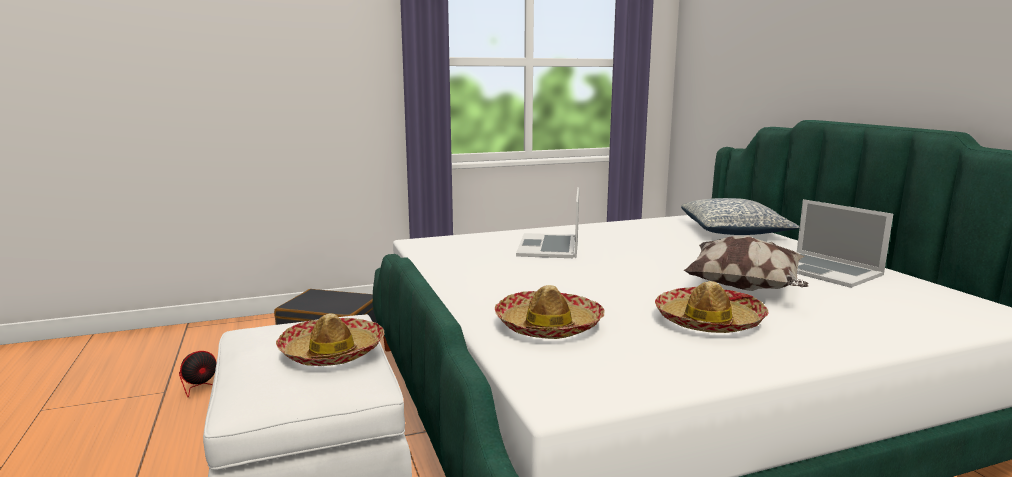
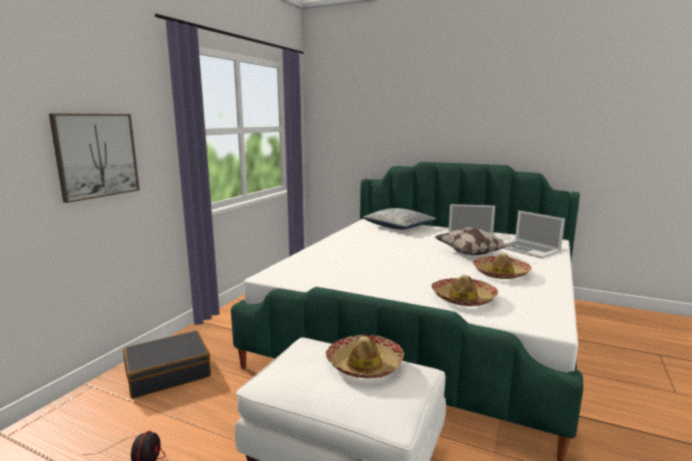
camera: 45 degrees left, 0 degrees up
laptop [516,187,579,258] -> laptop moved to [504,210,565,259]
none -> picture [49,113,140,203]

